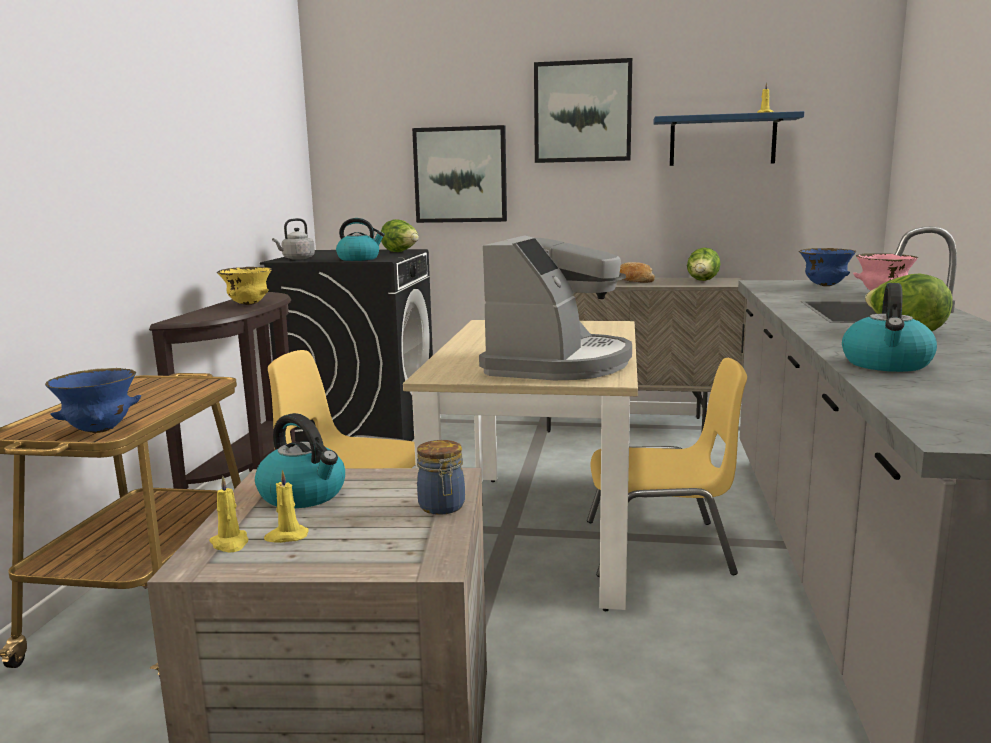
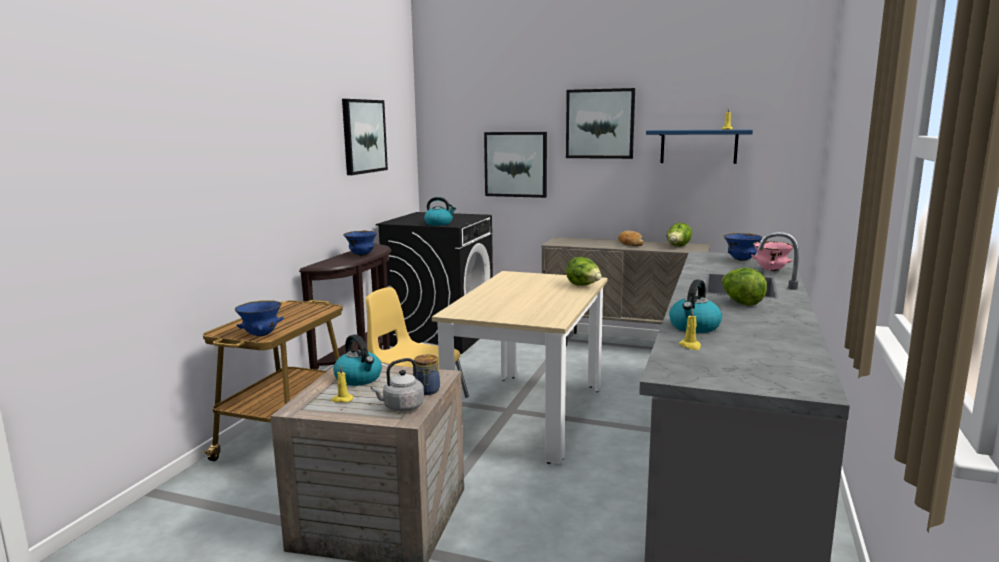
camera: 10 degrees right, 0 degrees up
yellow candle [209,476,248,553] -> yellow candle moved to [679,309,701,350]
yellow bowl [217,267,272,305] -> blue bowl [343,231,377,256]
grey kettle [272,218,315,260] -> grey kettle moved to [371,358,424,412]
lettuce [381,219,419,252] -> lettuce moved to [566,257,602,286]
coffee machine [479,236,632,380] -> none
yellow chair [587,358,747,577] -> none
none -> picture [342,99,388,175]

